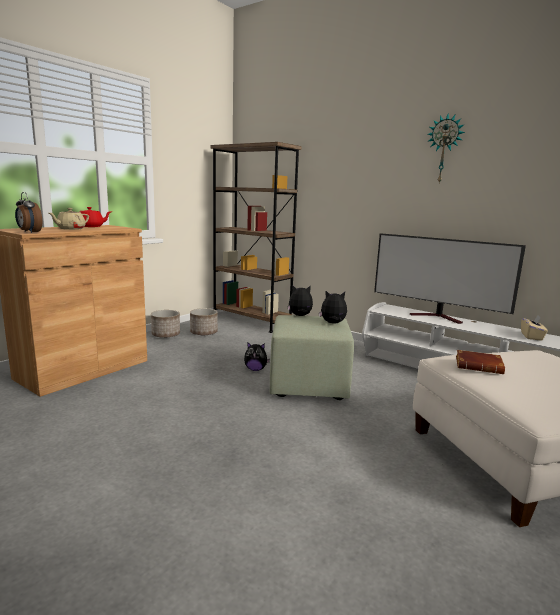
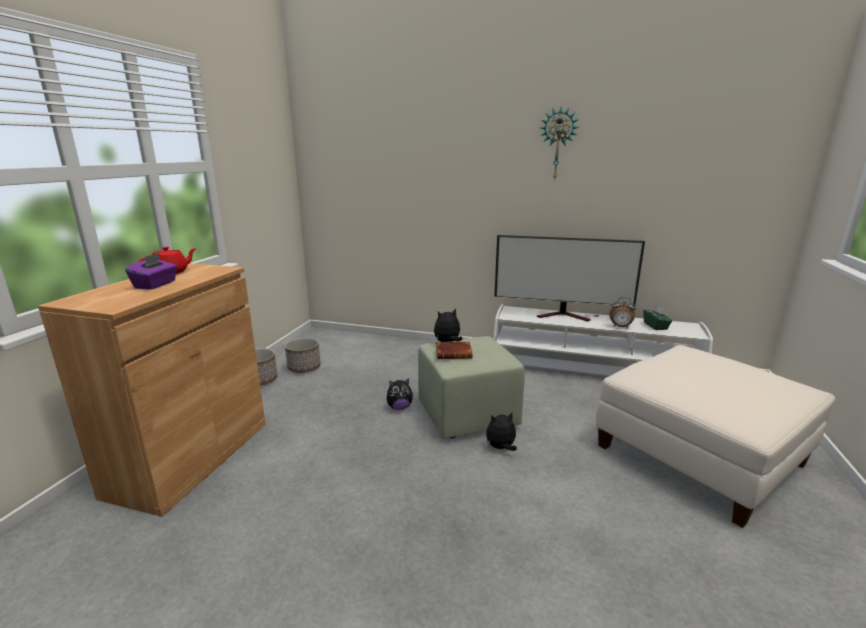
camera: 20 degrees left, 5 degrees up
alarm clock [15,192,42,233] -> alarm clock moved to [610,297,636,328]
beige teapot [49,208,89,230] -> purple tissue box [125,253,177,290]
brown bookcase [211,142,301,333] -> none
plush toy [319,291,347,323] -> plush toy moved to [486,413,517,451]
brown book [456,350,505,374] -> brown book moved to [436,341,473,359]
beige tissue box [521,316,548,341] -> green tissue box [643,306,672,330]

